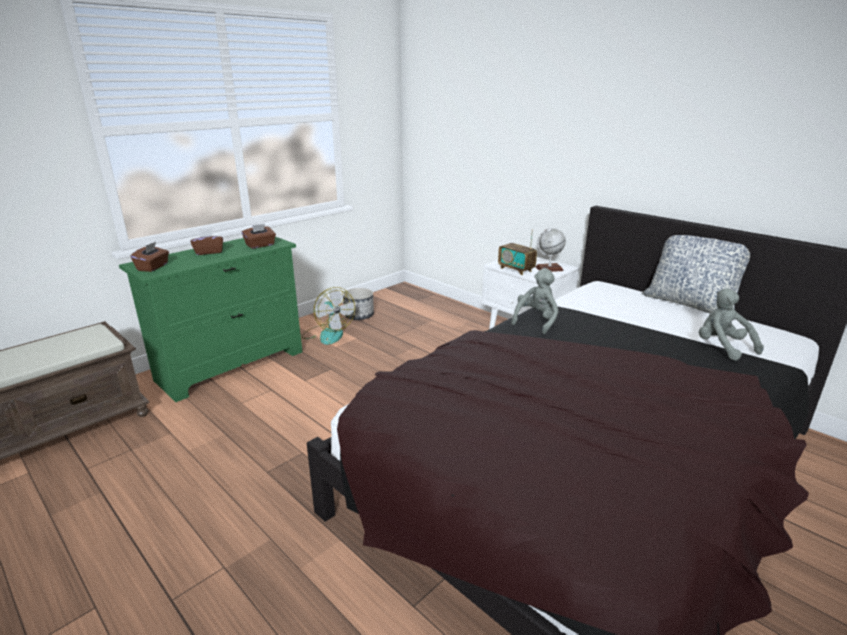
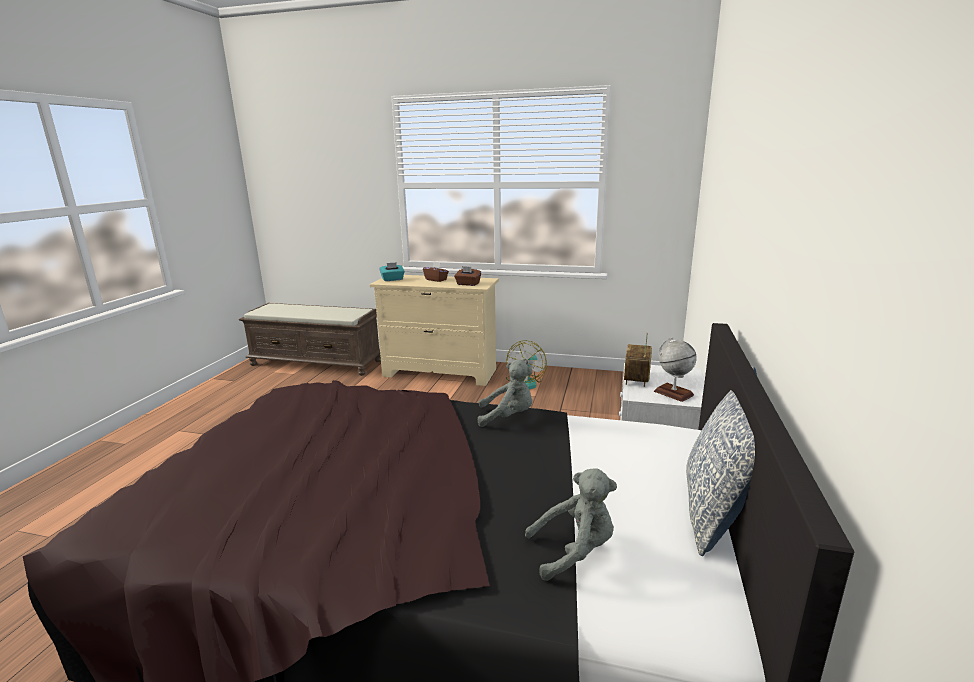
camera: 60 degrees right, 5 degrees down
green dresser [119,237,302,402] -> beige dresser [370,275,499,386]
brown tissue box [131,242,169,272] -> turquoise tissue box [379,262,405,281]
planter [343,288,374,320] -> none
grey plush toy [699,288,764,361] -> grey plush toy turned 45 degrees clockwise [525,468,617,581]

